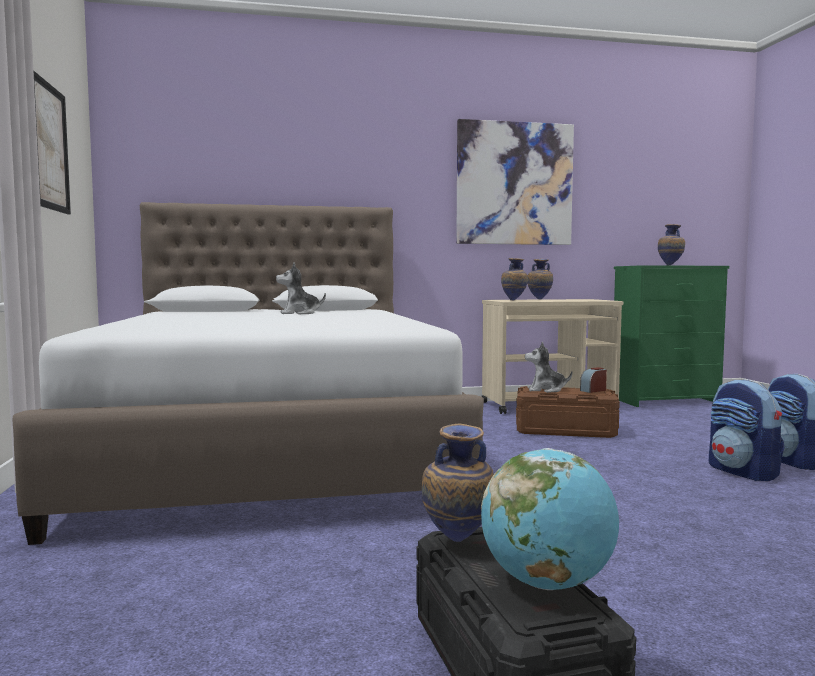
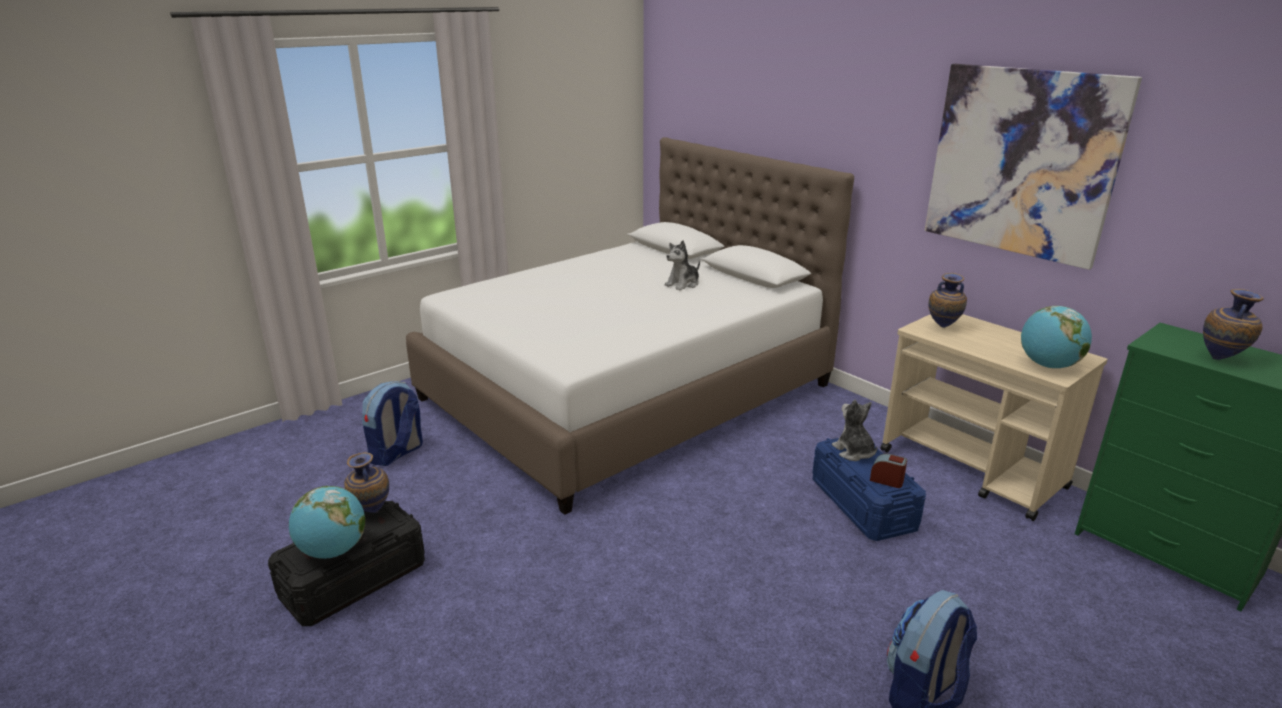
camera: 60 degrees right, 20 degrees up
picture [33,70,71,215] -> none
plush toy [276,262,326,314] -> plush toy turned 90 degrees counterclockwise [665,240,700,291]
brown storage box [516,386,620,438] -> blue storage box [812,438,926,541]
vase [528,259,553,300] -> none
backpack [709,379,784,481] -> backpack moved to [362,381,423,466]
none -> globe [1021,306,1092,368]

